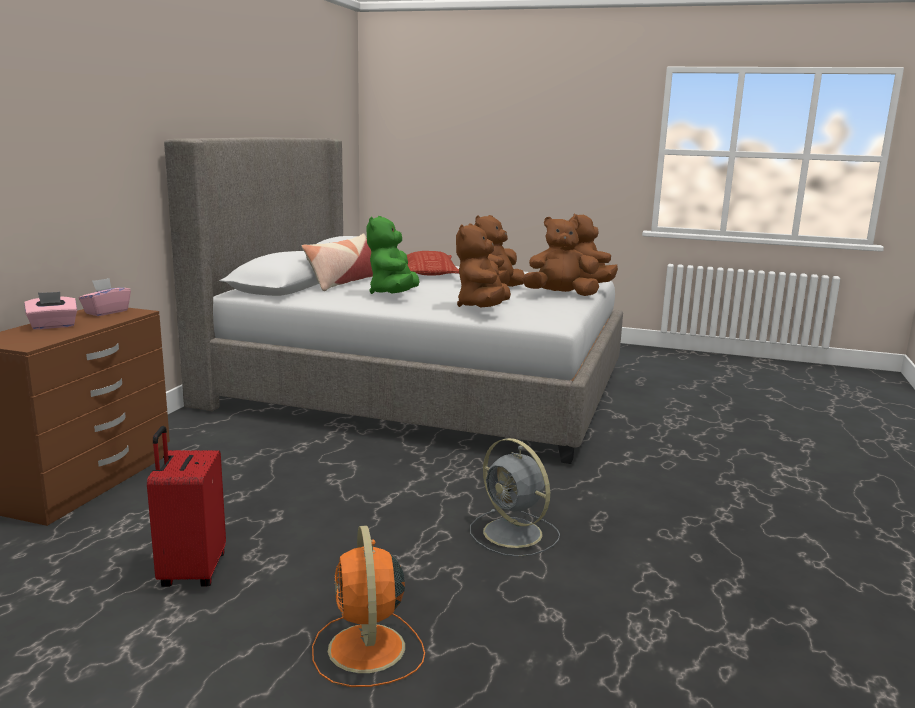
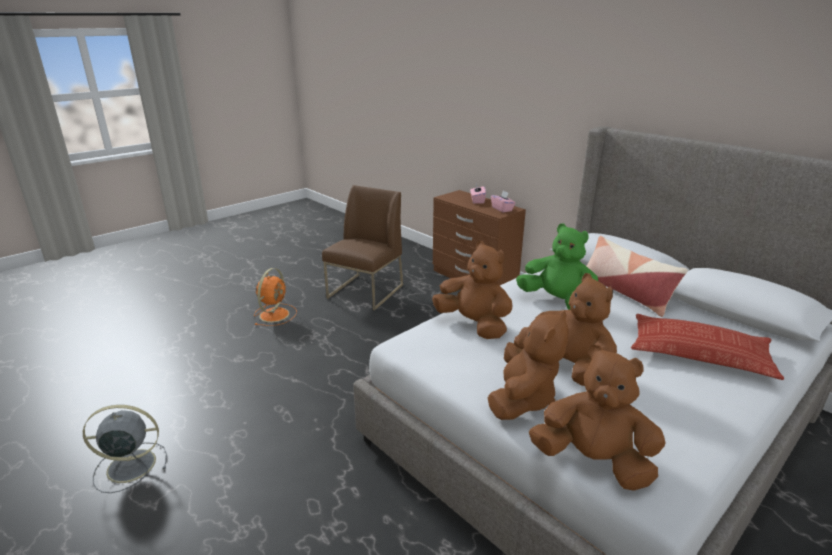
camera: 120 degrees right, 10 degrees up
red suitcase [147,426,226,587] -> brown chair [322,185,403,311]
orange fan [312,525,425,687] -> orange fan turned 90 degrees clockwise [254,268,297,326]
grey fan [470,438,560,557] -> grey fan moved to [83,405,167,493]

